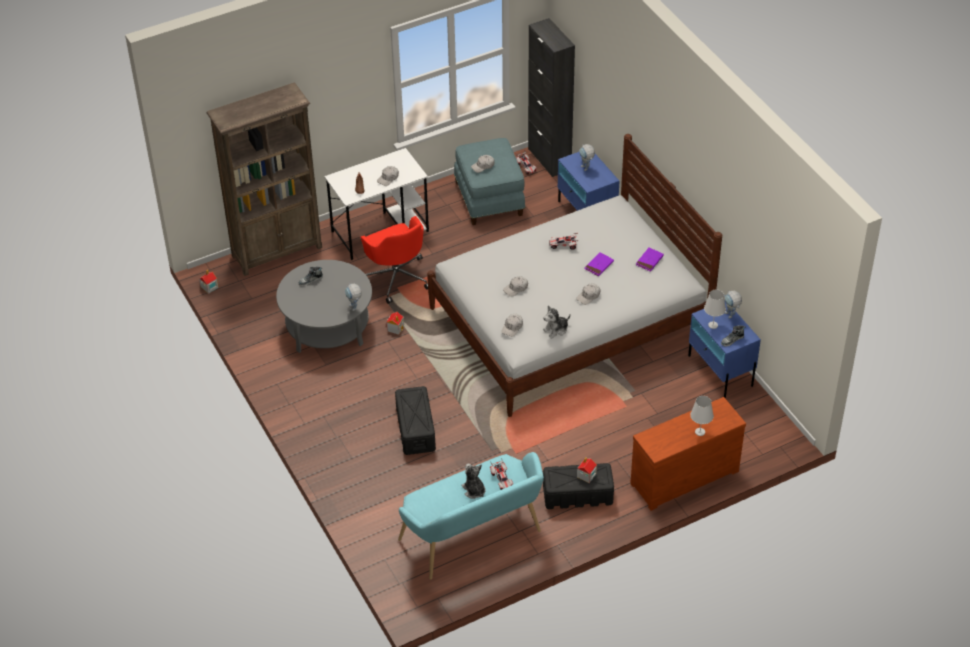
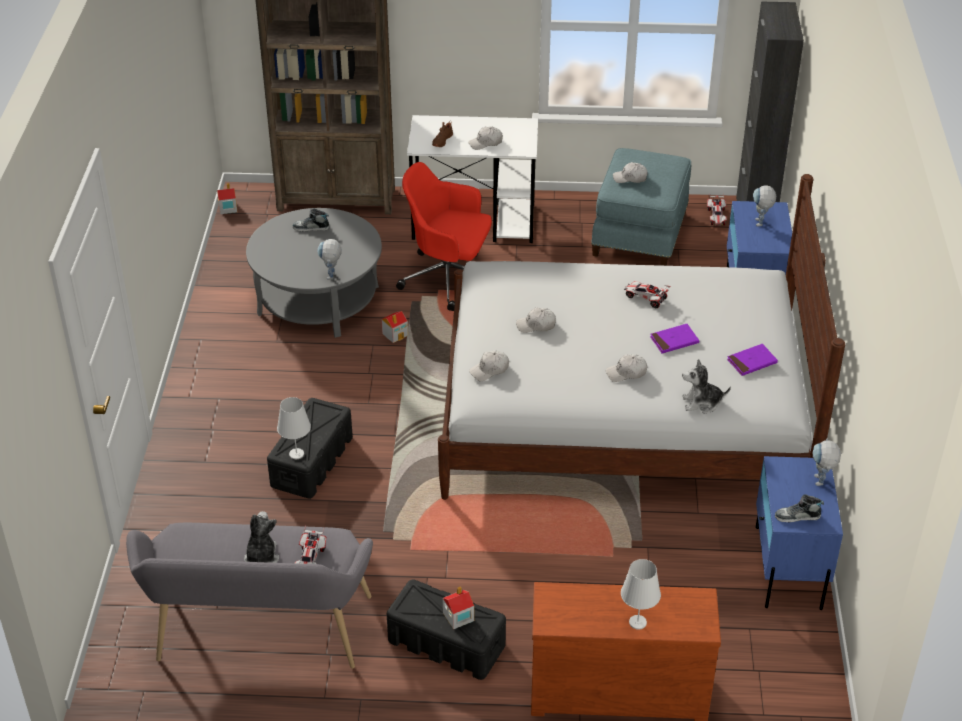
camera: 30 degrees right, 5 degrees down
red office chair [361,216,428,304] -> red office chair turned 105 degrees clockwise [396,162,492,311]
turquoise bench [398,452,544,580] -> grey bench [126,523,373,669]
plush toy [543,305,570,339] -> plush toy moved to [682,359,731,414]
white table lamp [704,289,726,329] -> white table lamp moved to [277,397,311,459]

